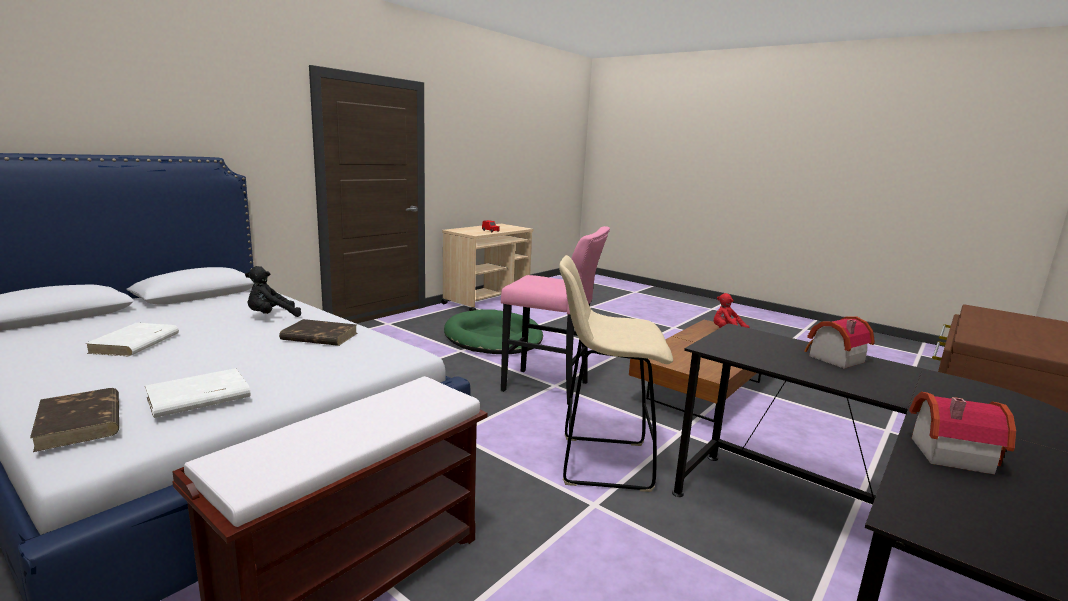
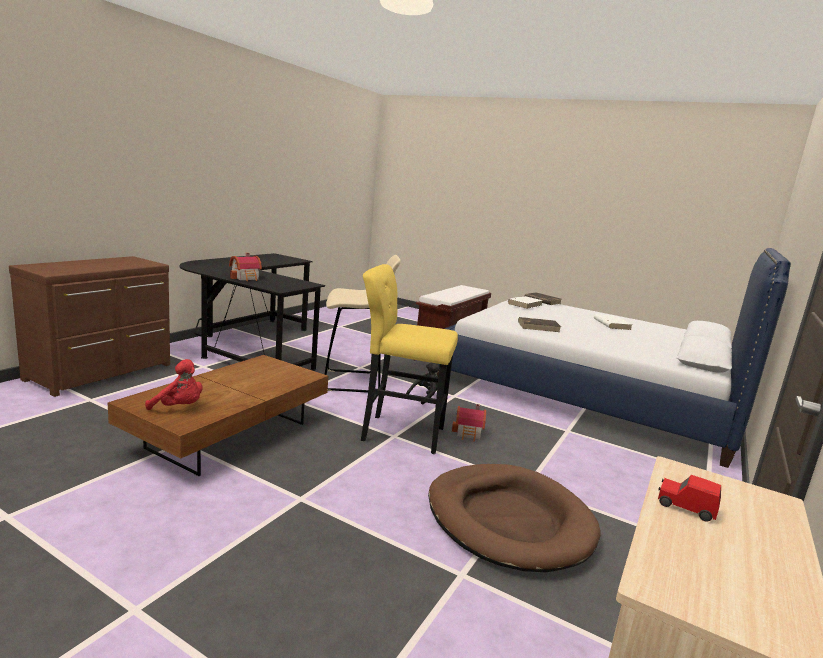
camera: 170 degrees right, 0 degrees up
black plush toy [245,266,301,317] -> black plush toy moved to [406,363,440,404]
green dog bed [444,309,543,354] -> brown dog bed [428,464,601,572]
pink stool [501,226,610,405] -> yellow stool [361,264,458,454]
toy house [909,392,1016,475] -> toy house moved to [452,404,486,442]

